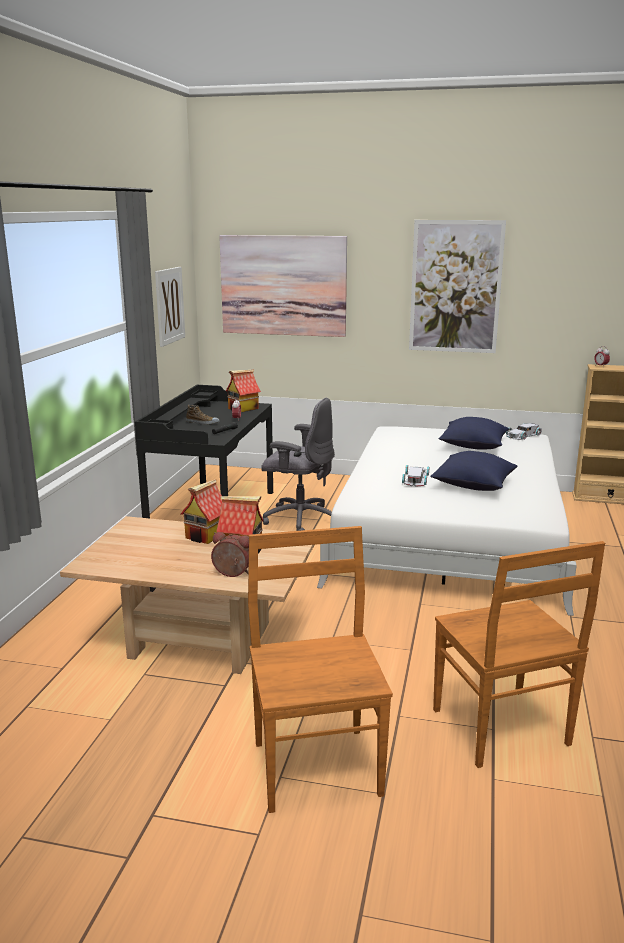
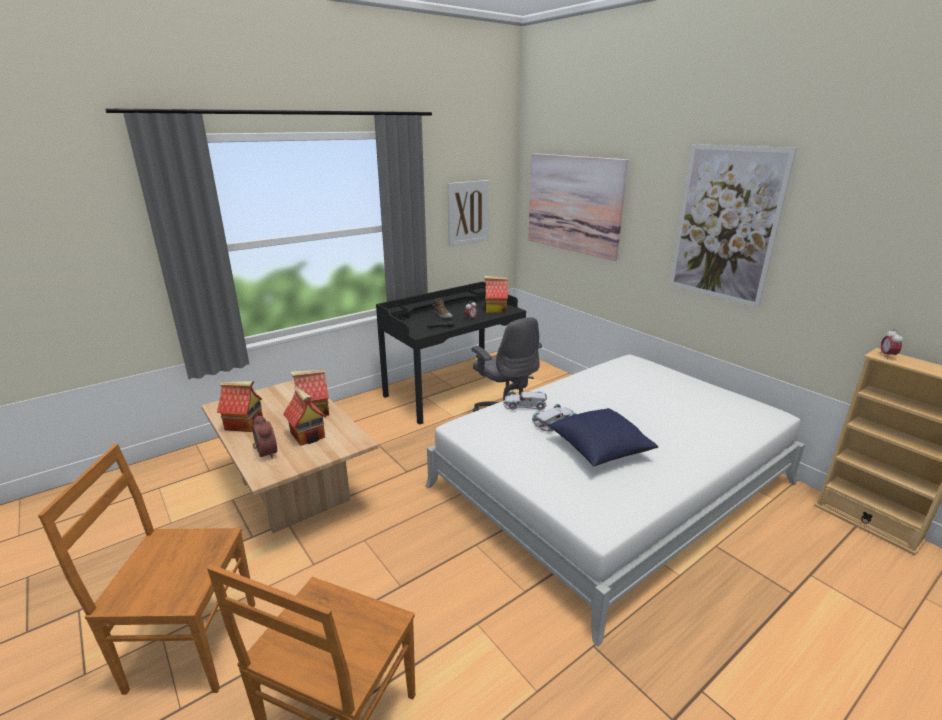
camera: 40 degrees right, 5 degrees up
brown chair [248,526,393,813] -> brown chair turned 120 degrees counterclockwise [38,444,255,695]
blue pillow [439,417,509,450] -> none
white toy car [506,423,542,440] -> white toy car moved to [503,391,547,410]
none -> toy house [217,381,263,432]

